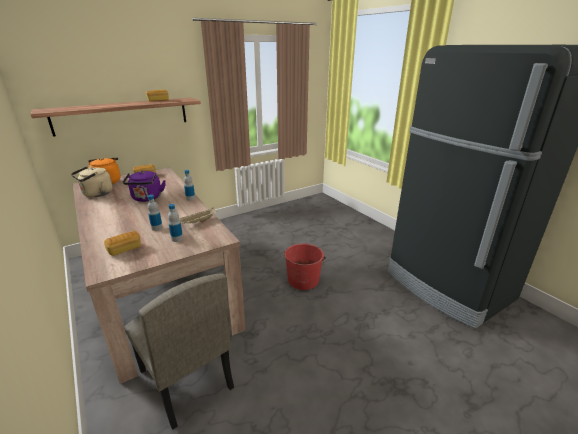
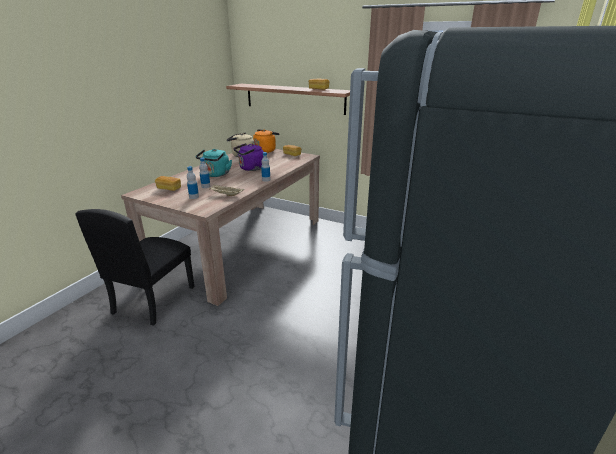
camera: 60 degrees right, 0 degrees up
beige chair [124,273,234,429] -> black chair [76,209,194,326]
red bucket [284,243,326,290] -> none
none -> turquoise kettle [196,149,232,177]

